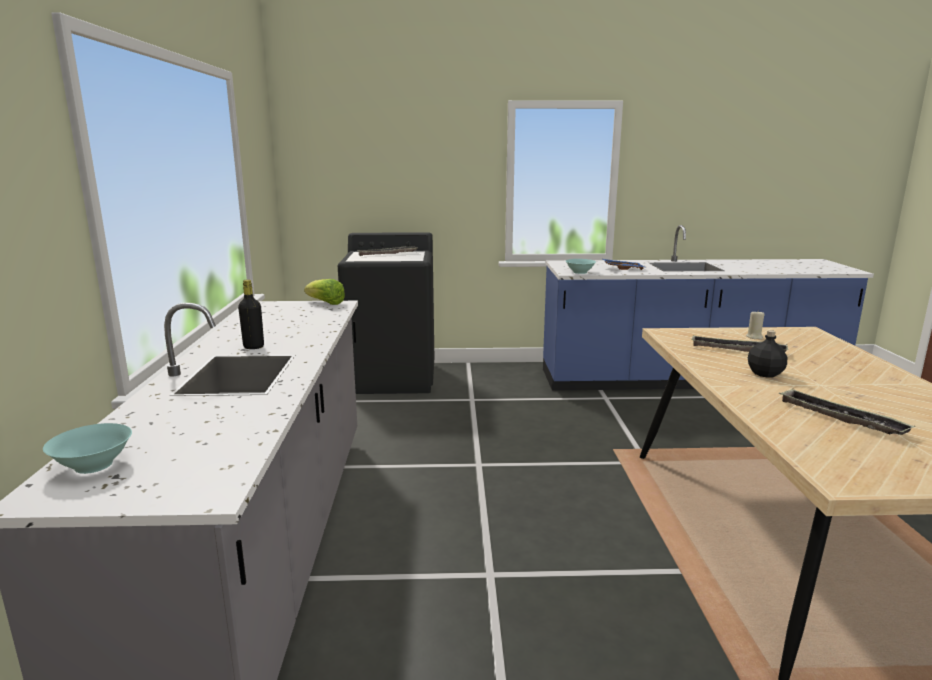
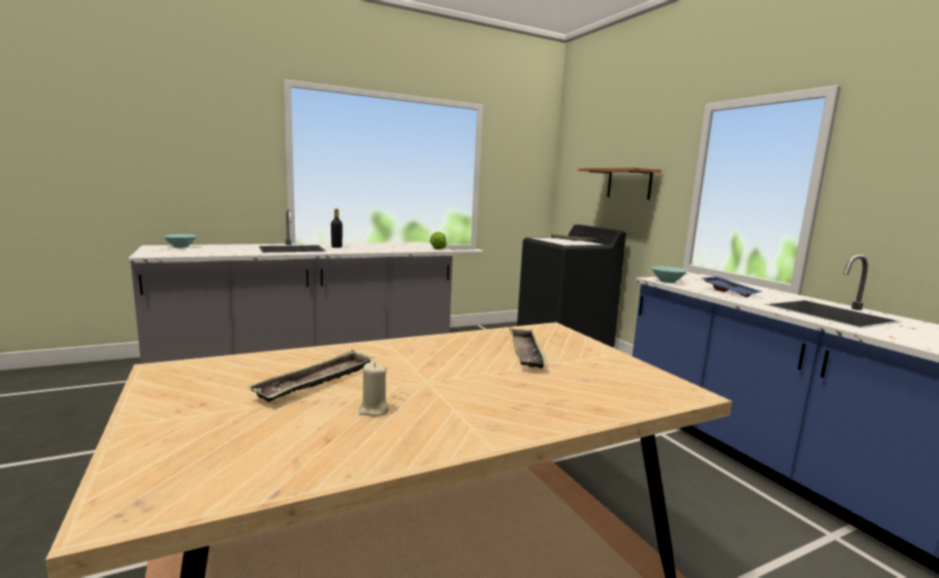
camera: 65 degrees right, 5 degrees down
beige candle [746,310,764,340] -> beige candle moved to [359,362,389,416]
black bottle [748,330,787,377] -> none
none -> shelf [578,167,662,200]

